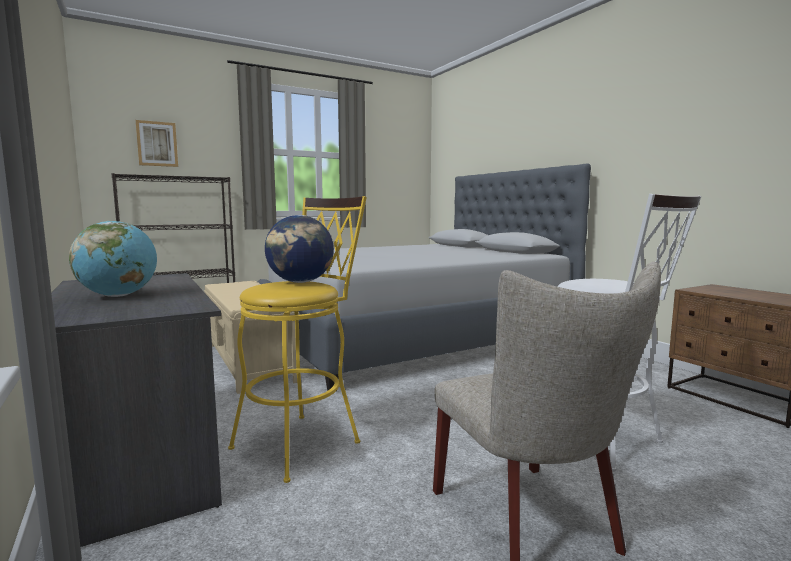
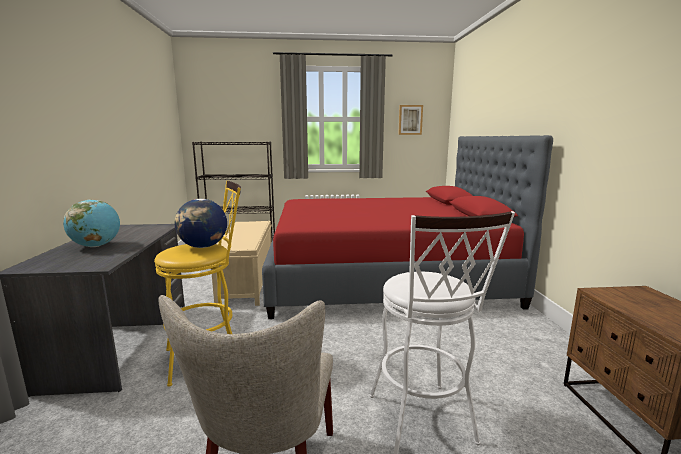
camera: 25 degrees right, 5 degrees up
picture [136,120,178,167] -> picture moved to [398,105,423,135]
grey bed [258,163,591,391] -> red bed [262,135,553,319]

